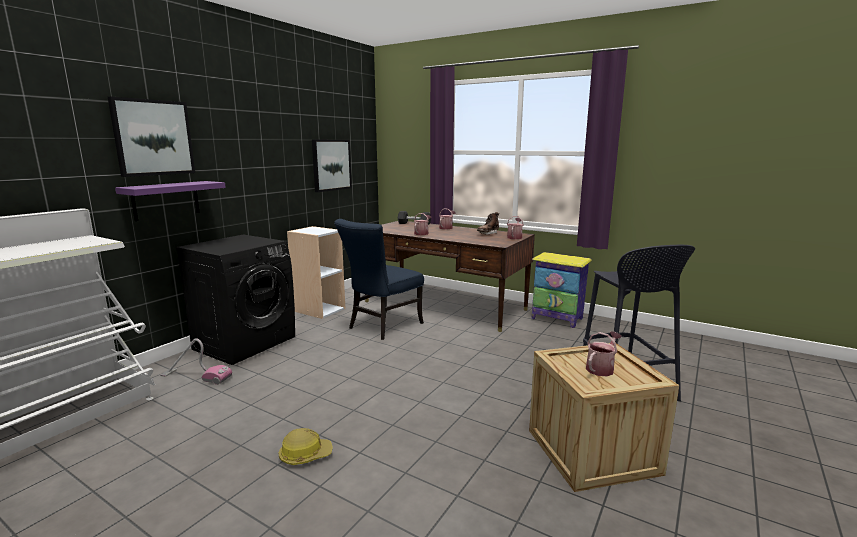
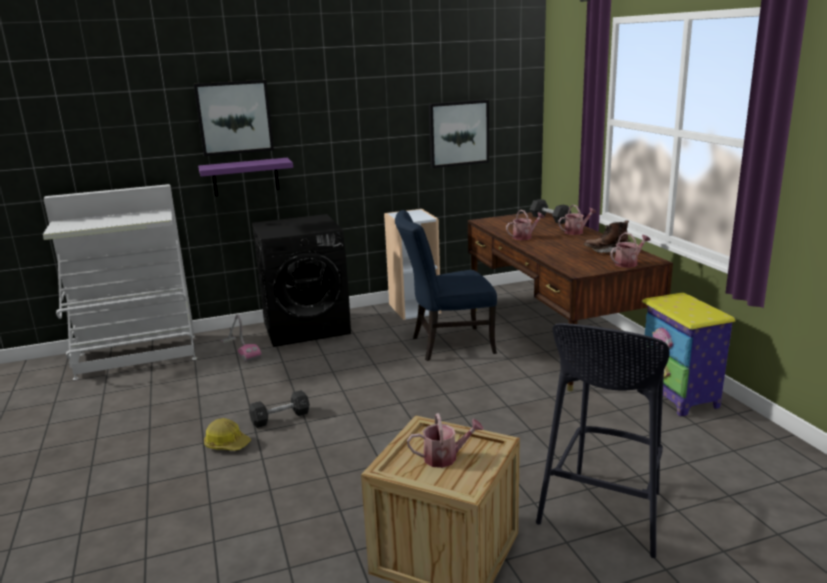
camera: 40 degrees right, 5 degrees up
none -> black dumbbell [249,390,310,428]

